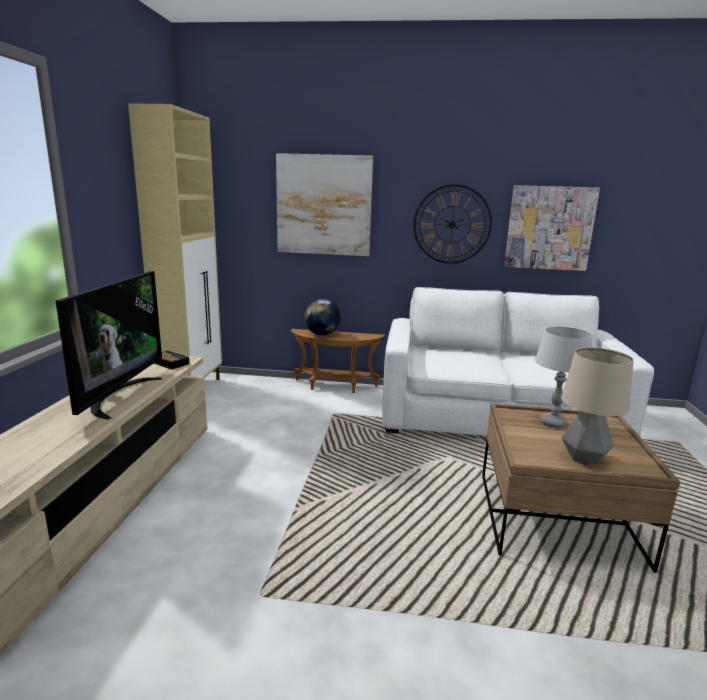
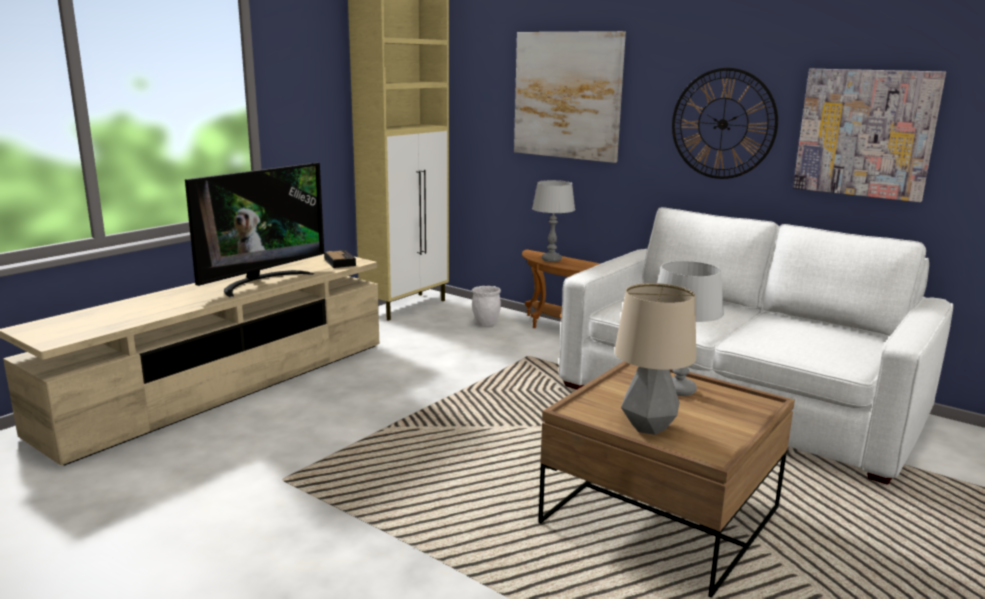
camera: 30 degrees right, 0 degrees up
globe [304,299,341,336] -> grey table lamp [532,180,575,262]
none -> white planter [472,286,501,326]

